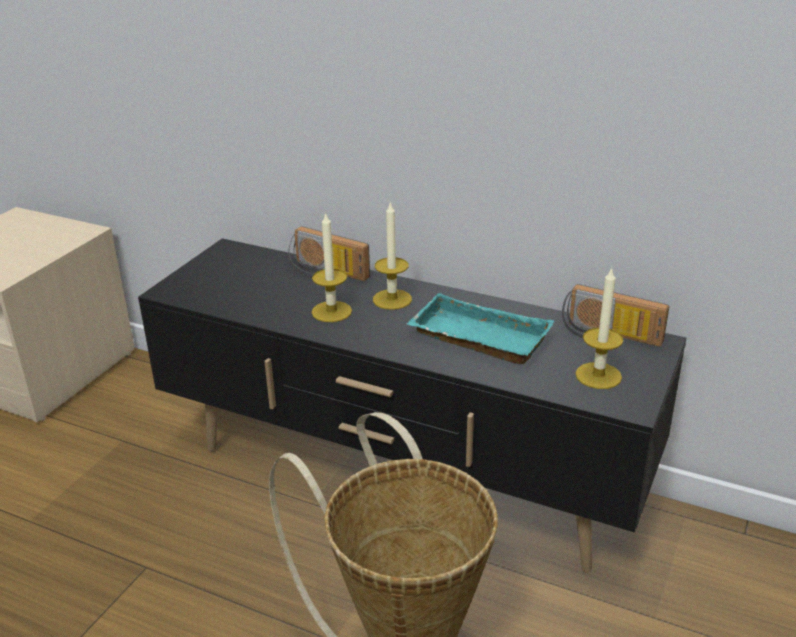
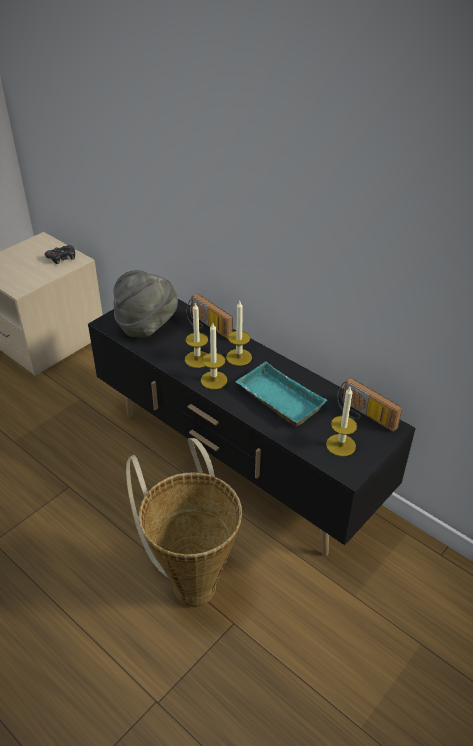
camera: 15 degrees right, 10 degrees up
none -> black game controller [45,245,75,264]
none -> grey hat [113,270,178,337]
none -> candle [201,323,227,389]

